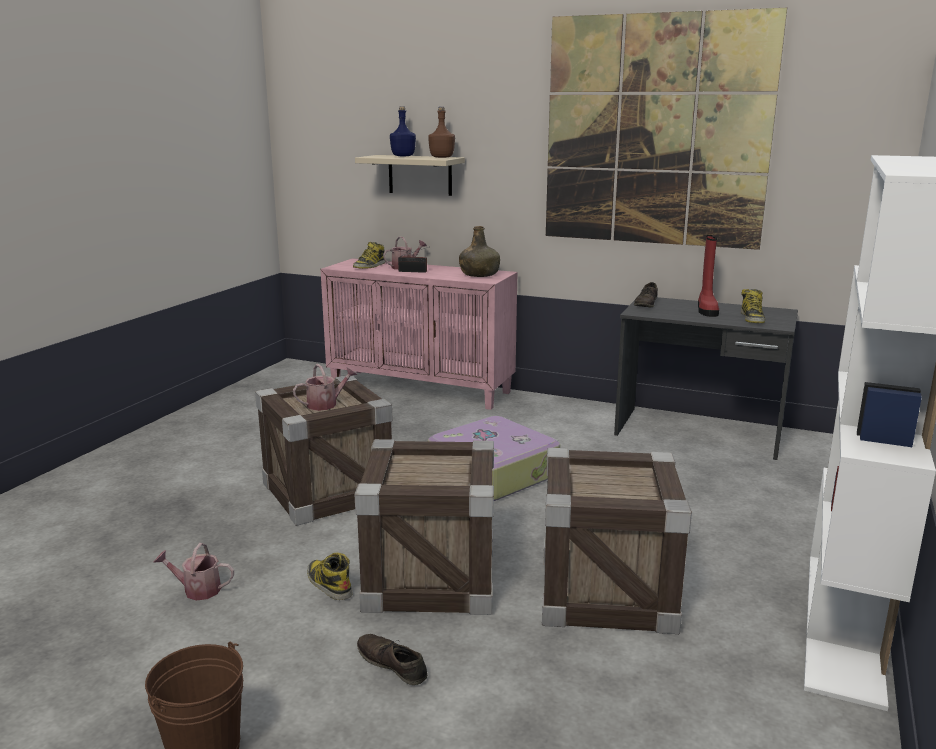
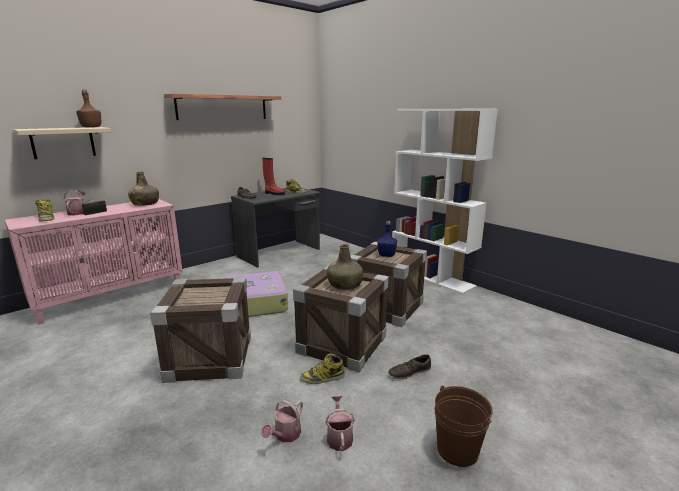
camera: 65 degrees left, 0 degrees up
watering can [293,364,357,411] -> watering can moved to [325,396,355,451]
blue bottle [390,107,416,156] -> blue bottle moved to [377,221,397,257]
picture [546,8,787,250] -> shelf [164,93,281,120]
none -> green bottle [327,244,363,290]

